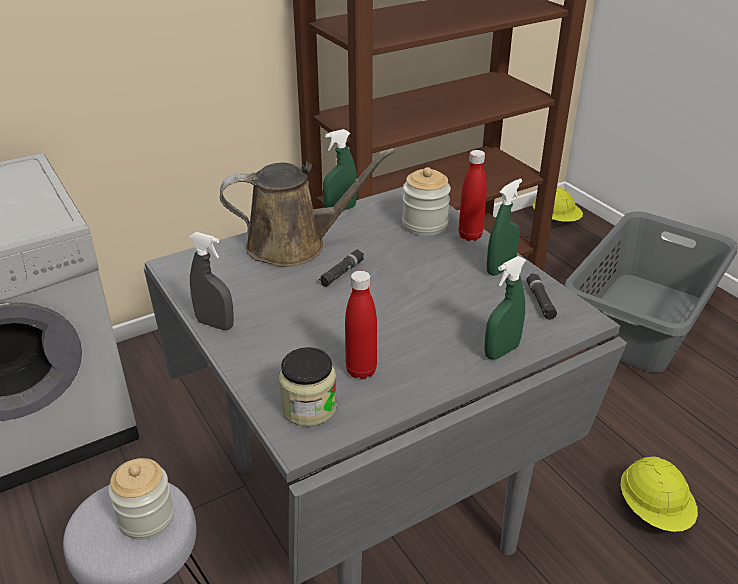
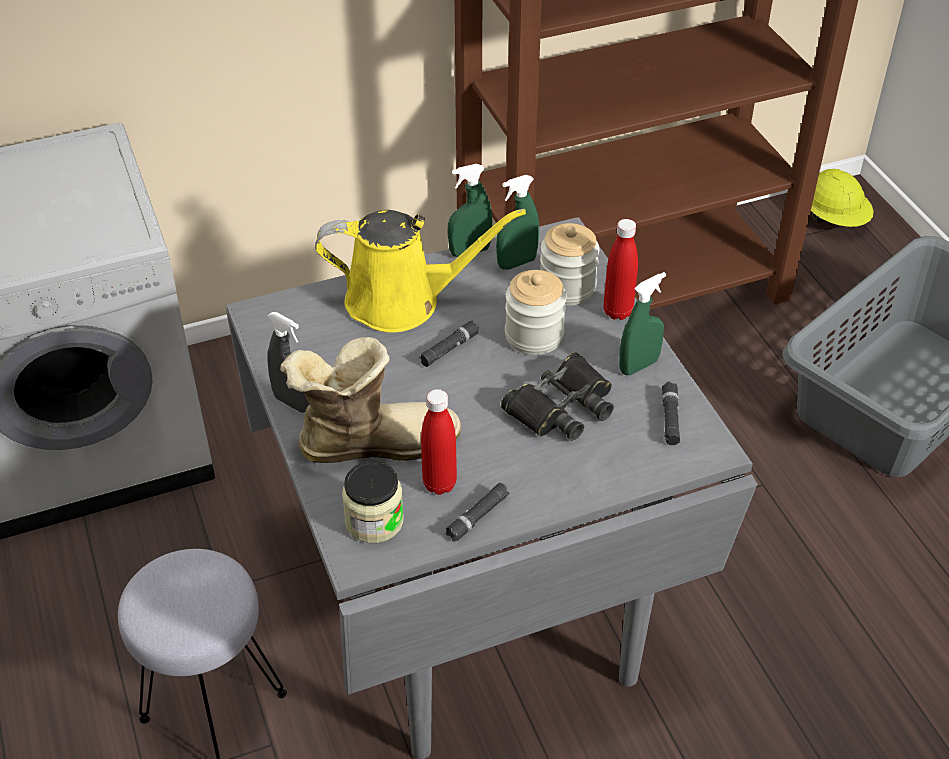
camera: 10 degrees right, 10 degrees up
jar [108,458,174,540] -> jar moved to [505,270,567,355]
brown watering can [220,148,395,267] -> yellow watering can [315,209,526,333]
green spray bottle [484,256,526,360] -> green spray bottle moved to [496,175,539,270]
yellow hard hat [621,457,698,532] -> none
none -> boot [280,337,461,463]
none -> black flashlight [446,483,509,542]
none -> black binoculars [501,352,614,441]

